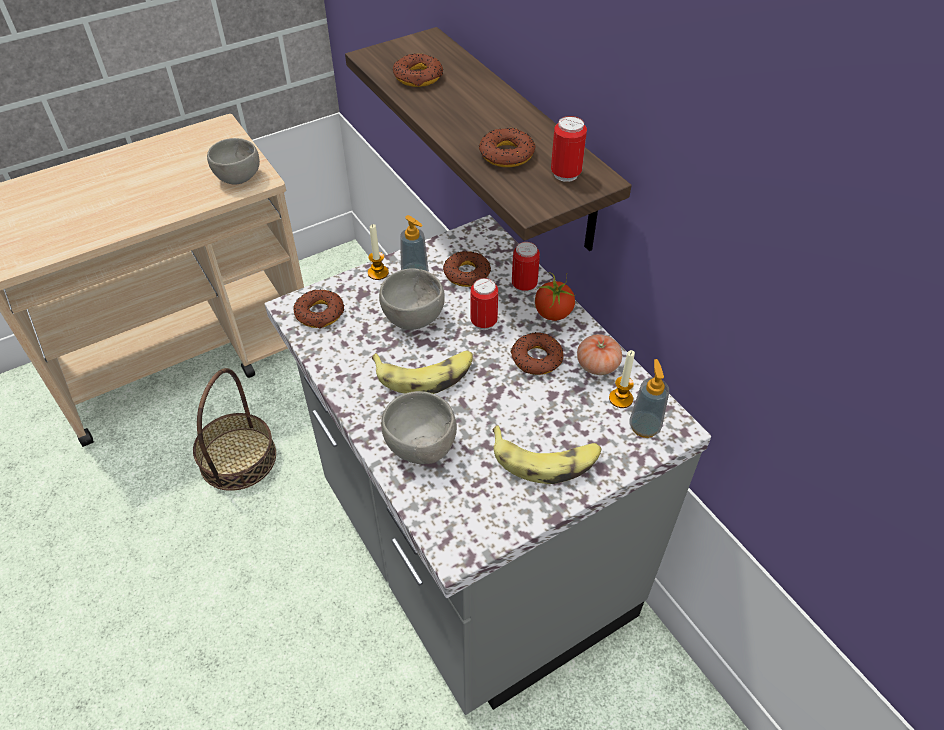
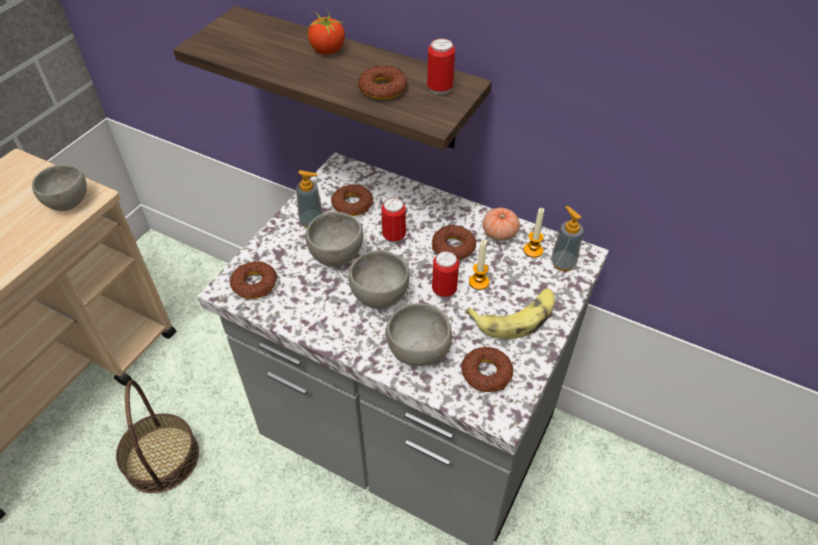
camera: 30 degrees left, 0 degrees up
candle [368,224,389,280] -> candle moved to [469,240,489,290]
banana [372,351,473,394] -> grey bowl [348,250,410,309]
donut [393,53,444,87] -> donut moved to [461,347,513,392]
can [512,242,540,293] -> can moved to [432,251,459,298]
tomato [535,273,575,321] -> tomato moved to [307,9,345,54]

